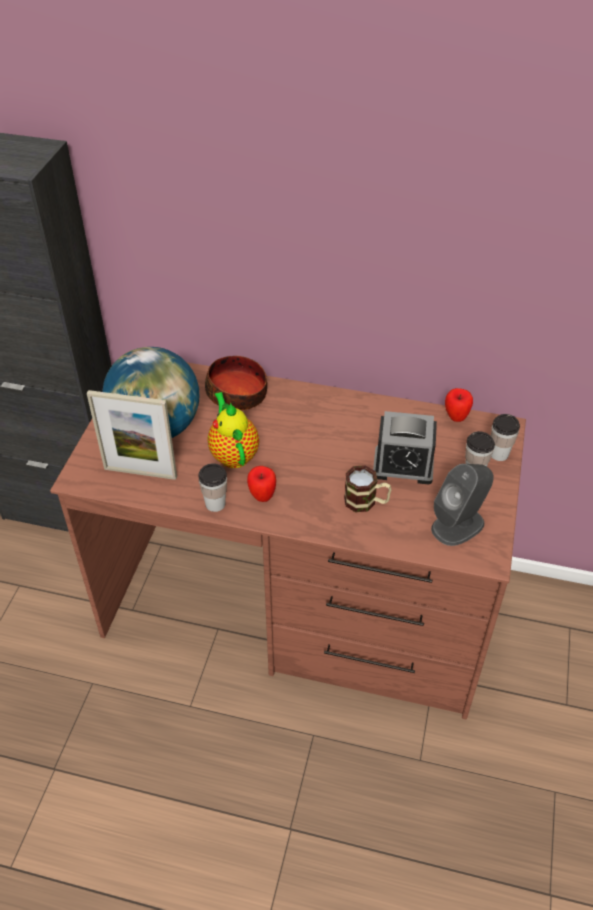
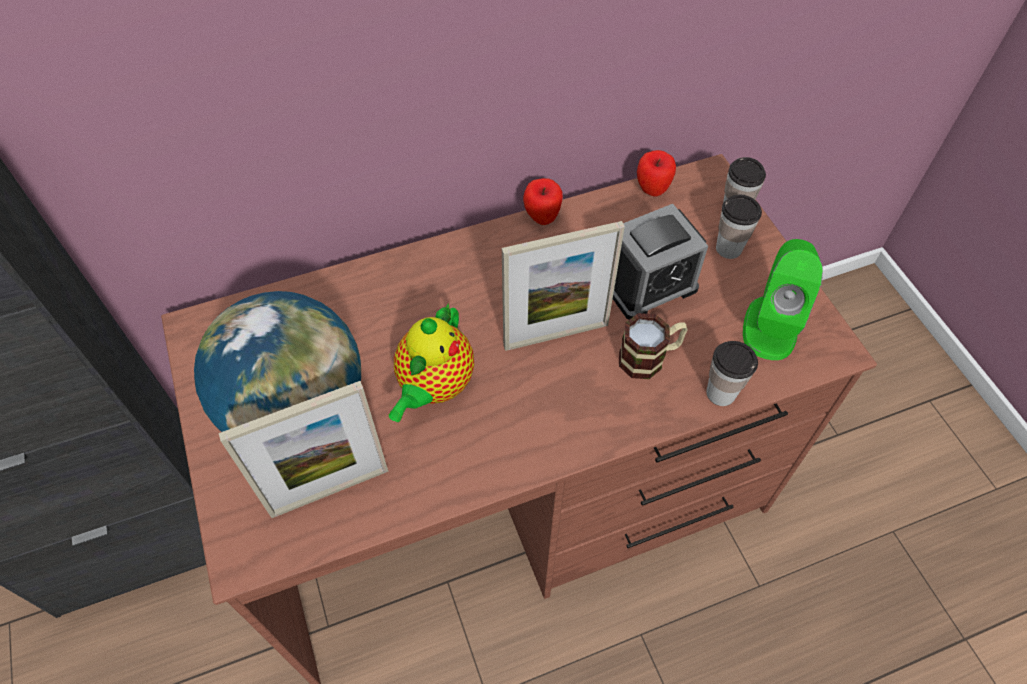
camera: 35 degrees left, 10 degrees up
cup [198,463,227,512] -> cup moved to [706,341,758,406]
bowl [205,356,267,410] -> none
teapot [207,392,259,468] -> teapot turned 105 degrees counterclockwise [389,303,474,422]
apple [247,466,276,502] -> apple moved to [523,178,563,225]
grey speaker [431,464,494,546] -> green speaker [743,239,823,360]
none -> picture frame [502,221,625,351]

